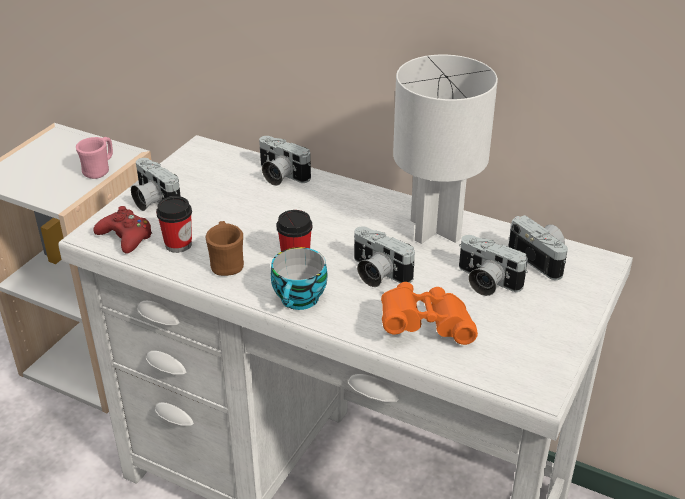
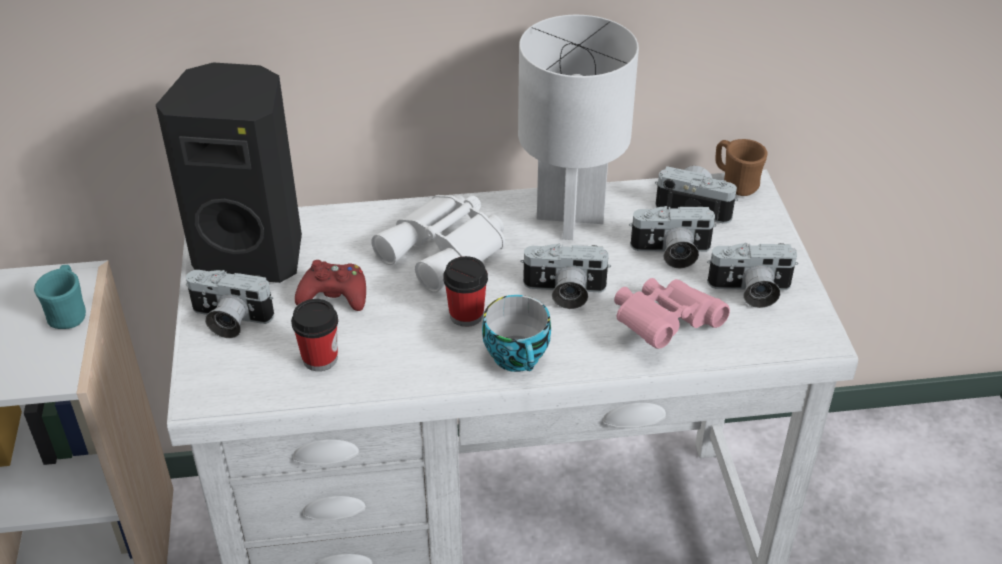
camera: 35 degrees left, 5 degrees up
pink mug [76,137,113,179] -> turquoise mug [34,265,86,329]
red game controller [93,206,152,254] -> red game controller moved to [295,260,366,311]
brown mug [206,221,244,276] -> brown mug moved to [716,139,767,196]
camera [259,136,311,186] -> camera moved to [707,243,798,308]
orange binoculars [381,282,478,345] -> pink binoculars [614,278,730,349]
none -> black speaker [156,62,302,283]
none -> white binoculars [371,195,505,293]

